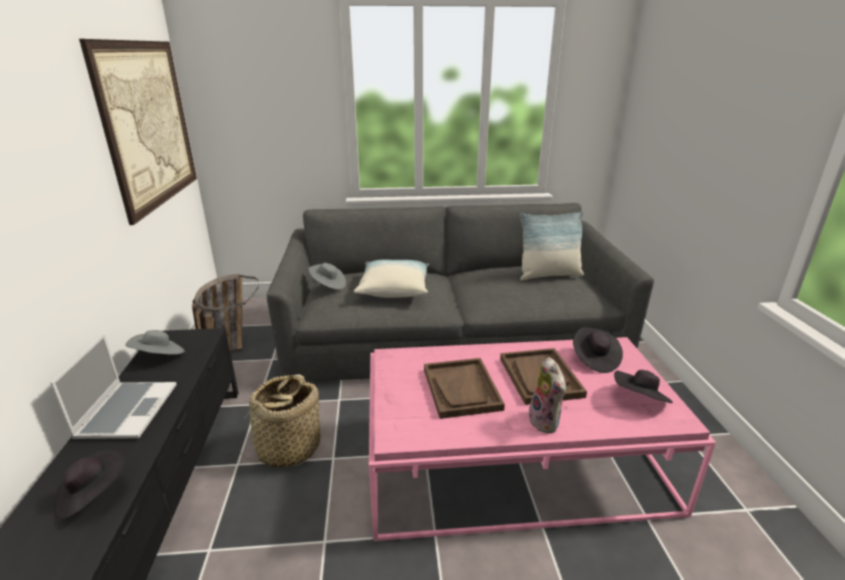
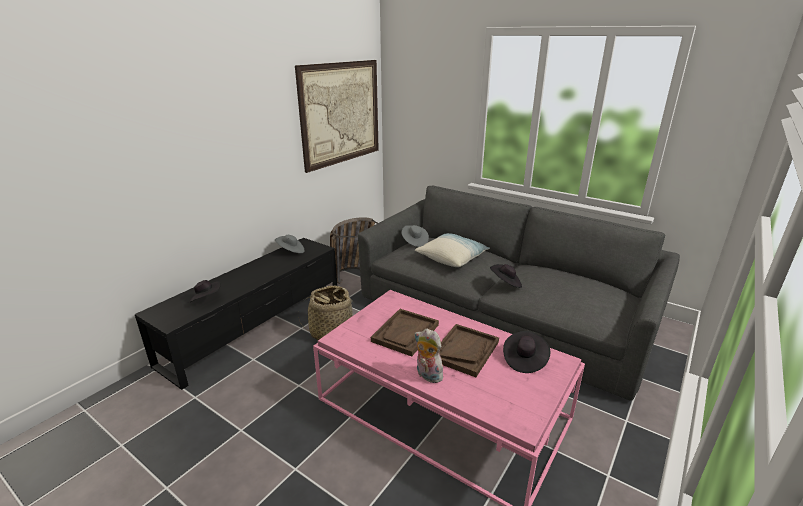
camera: 40 degrees right, 0 degrees up
laptop [51,334,177,439] -> none
pillow [520,211,584,281] -> none
plush toy [529,357,566,433] -> plush toy turned 105 degrees clockwise [414,328,443,383]
black hat [614,370,673,403] -> black hat moved to [490,264,522,288]

